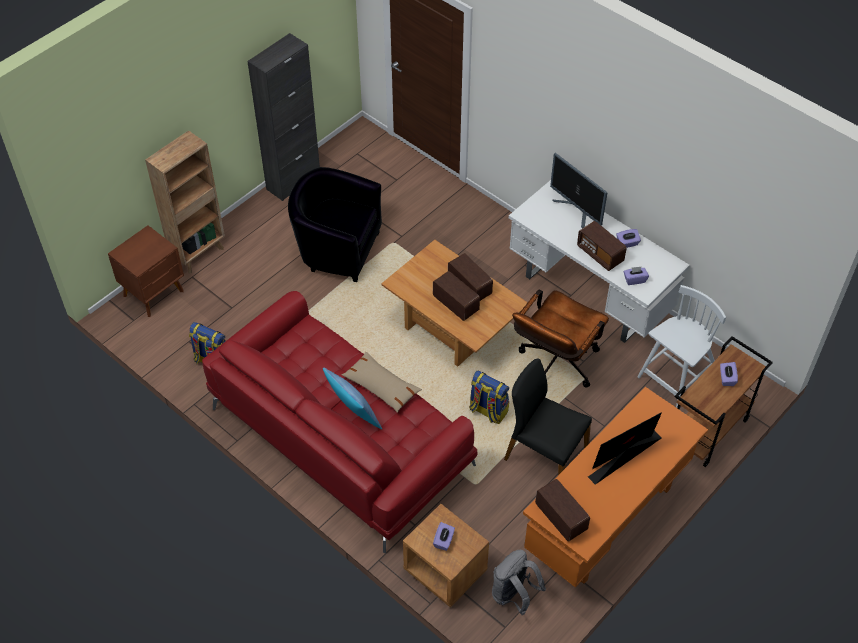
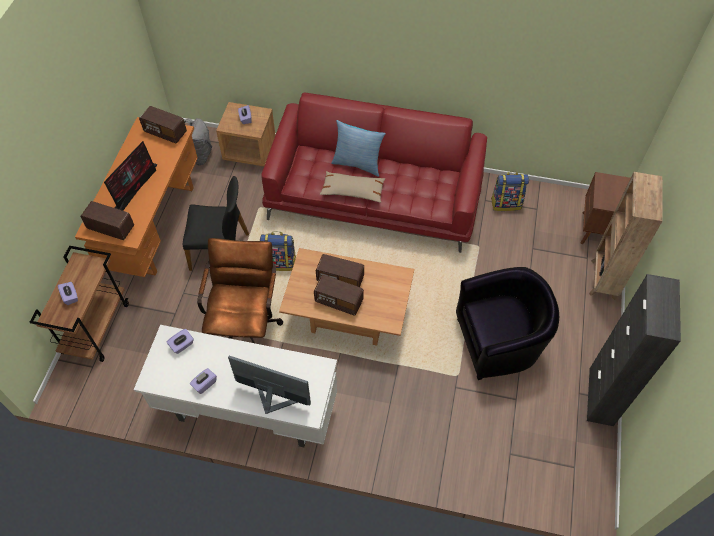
camera: 150 degrees right, 5 degrees up
radio [577,221,627,271] -> radio moved to [80,201,134,240]
white chair [637,285,726,408] -> none

